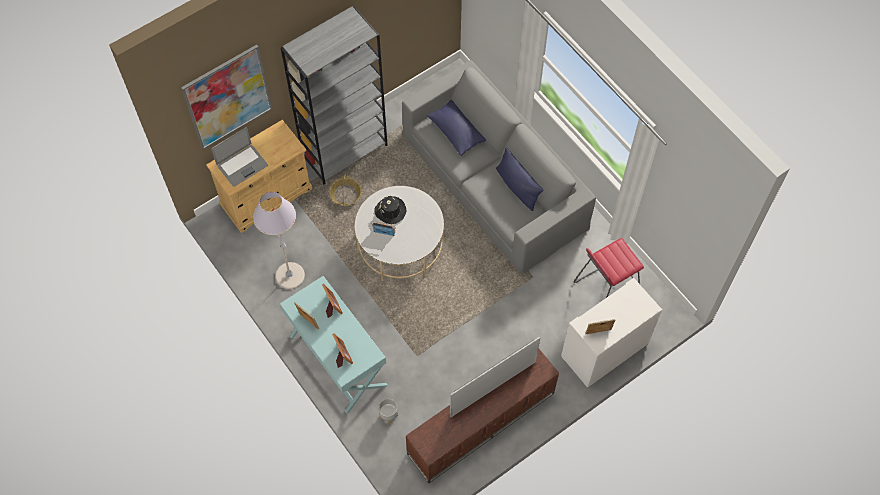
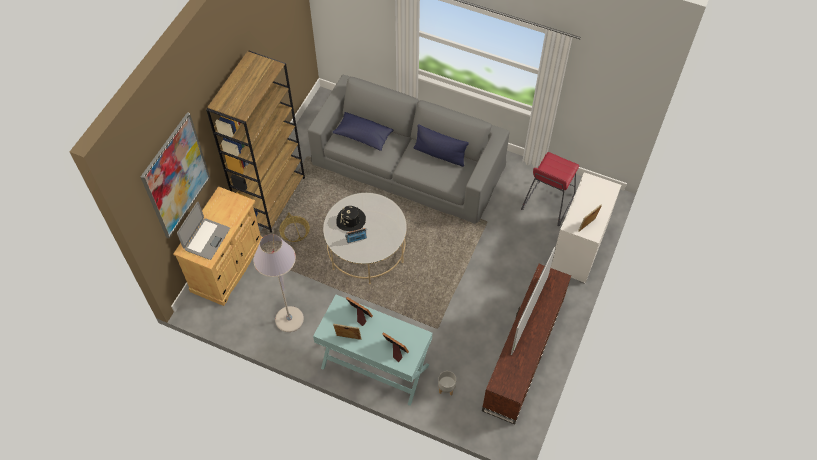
camera: 30 degrees left, 5 degrees down
grey bookcase [281,6,388,184] -> brown bookcase [206,51,305,233]

